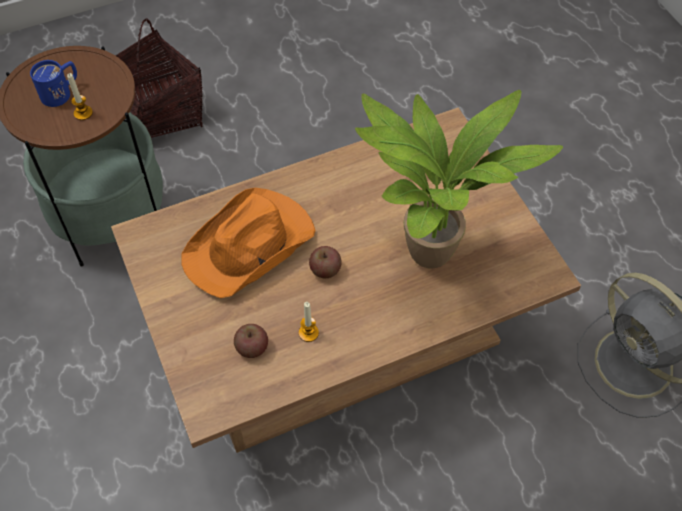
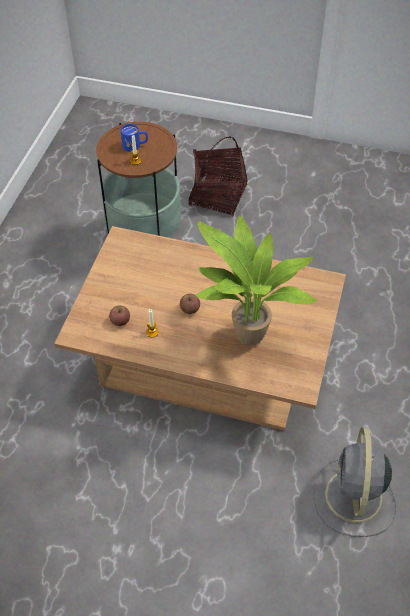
camera: 40 degrees right, 5 degrees down
orange hat [181,188,315,298] -> none

